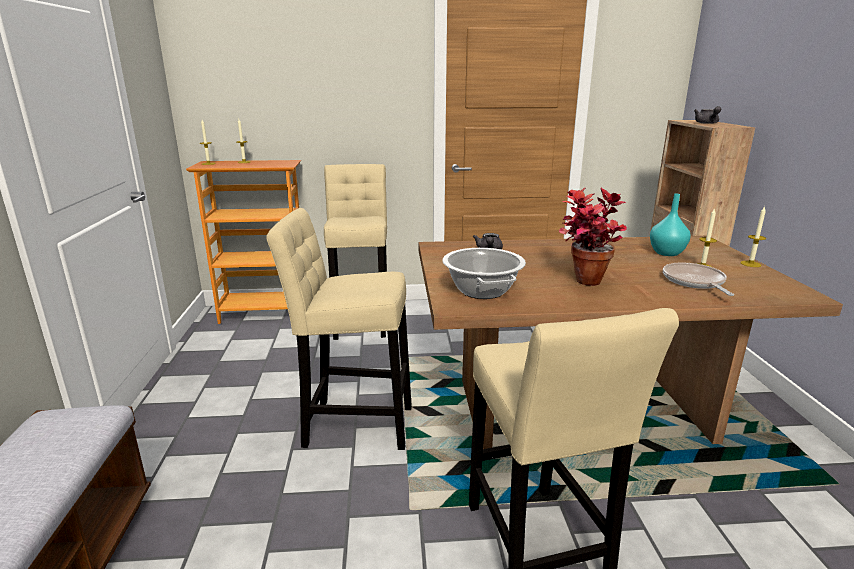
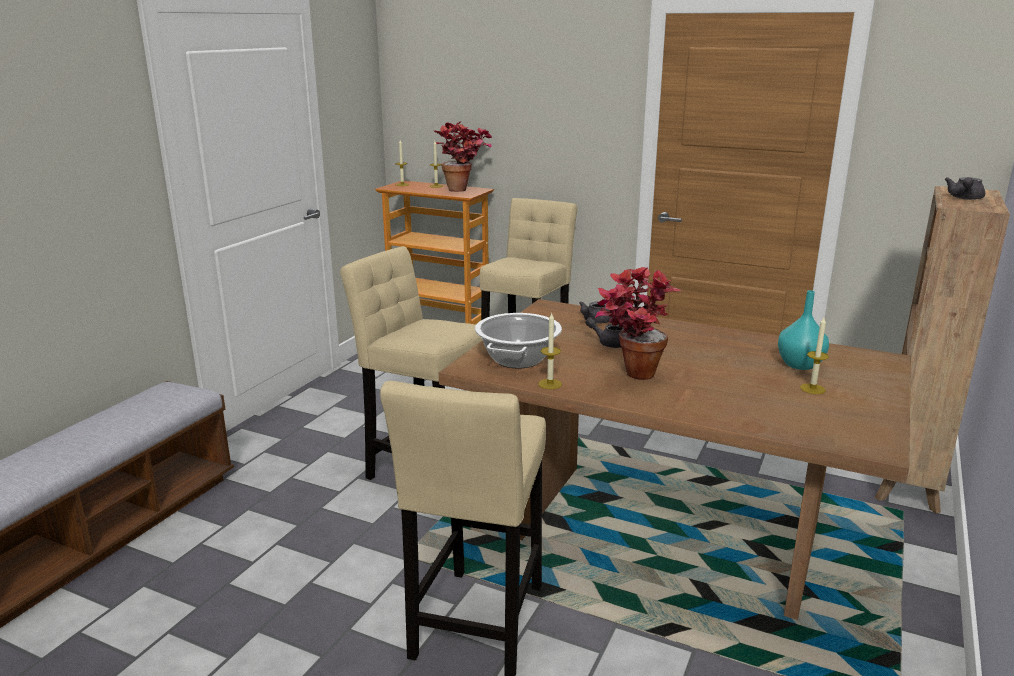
camera: 30 degrees right, 0 degrees up
frying pan [663,263,734,296] -> none
candle [741,206,766,267] -> candle moved to [538,313,562,389]
none -> potted plant [434,121,492,192]
none -> grey teapot [585,317,624,348]

